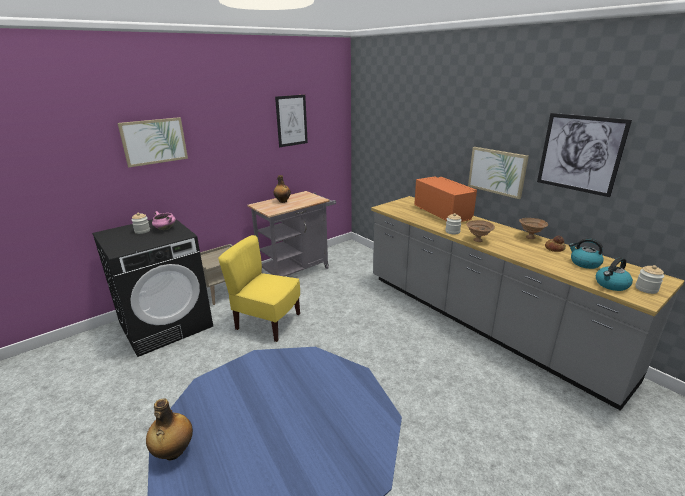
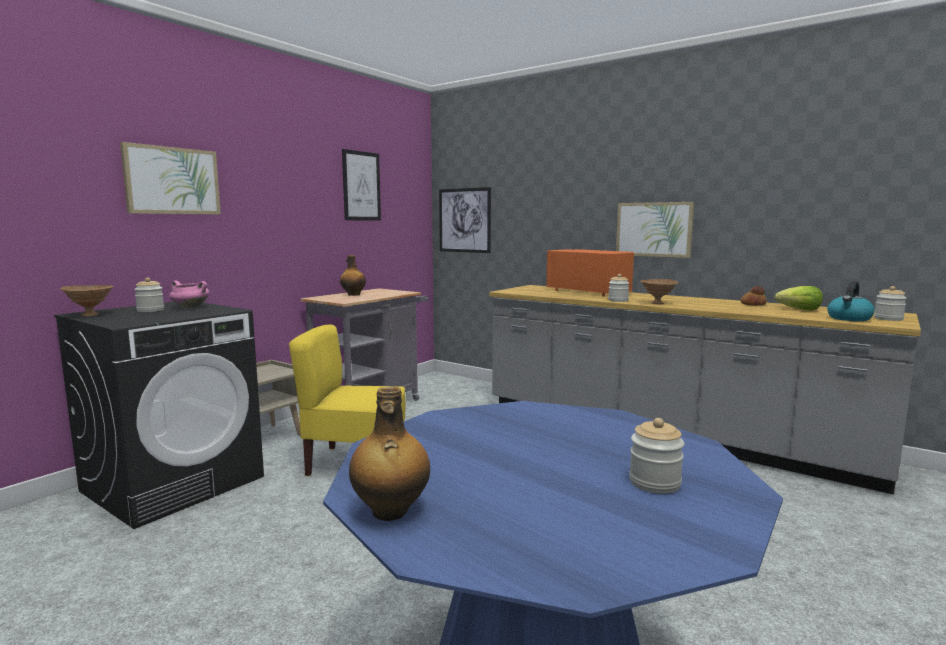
camera: 15 degrees left, 15 degrees down
brown bowl [519,218,548,239] -> brown bowl moved to [60,285,114,317]
picture [537,113,632,197] -> picture moved to [439,187,491,253]
kettle [569,238,604,269] -> lettuce [775,286,823,311]
none -> jar [629,418,684,494]

